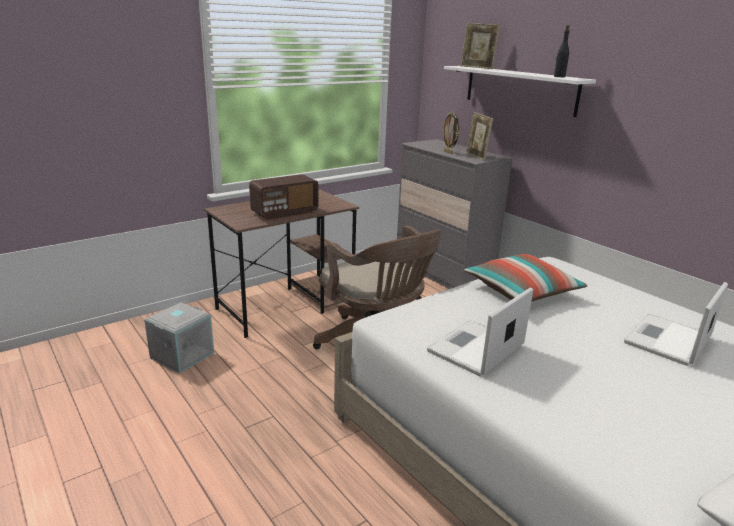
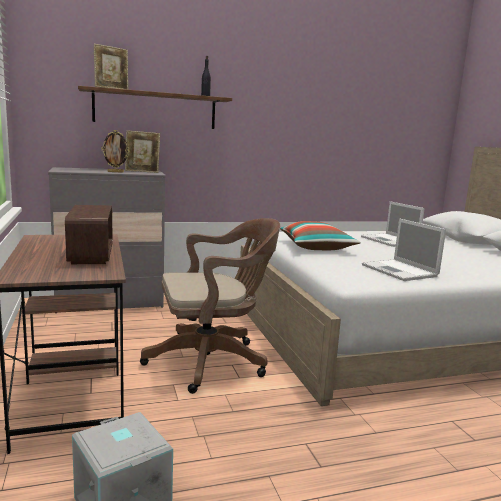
camera: 70 degrees left, 10 degrees down
white shelf [444,66,596,117] -> brown shelf [78,86,232,129]

